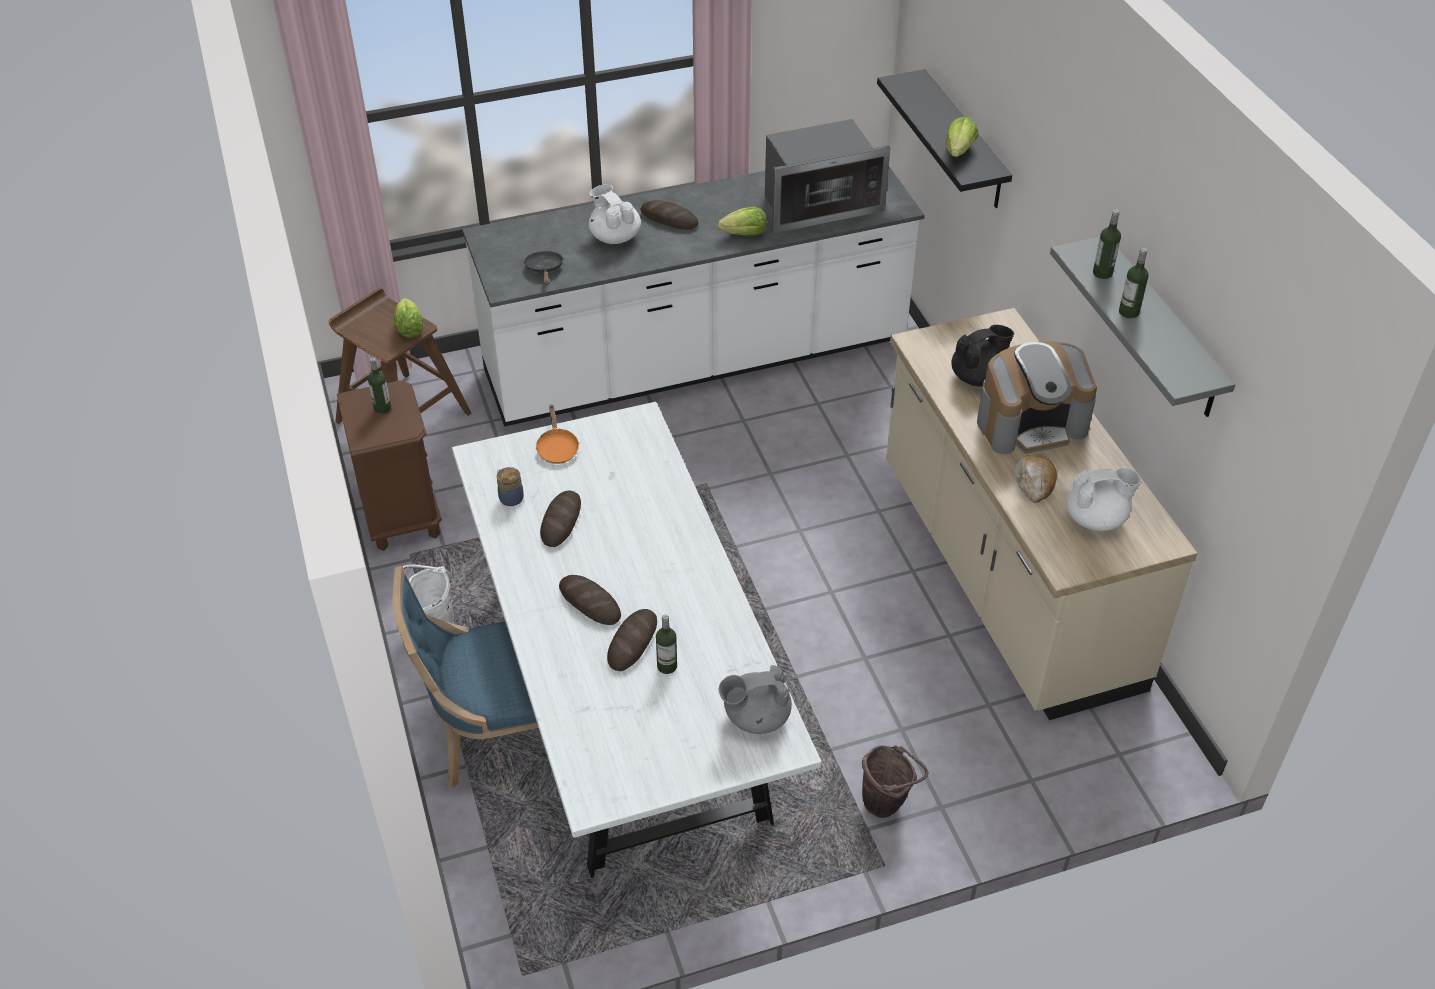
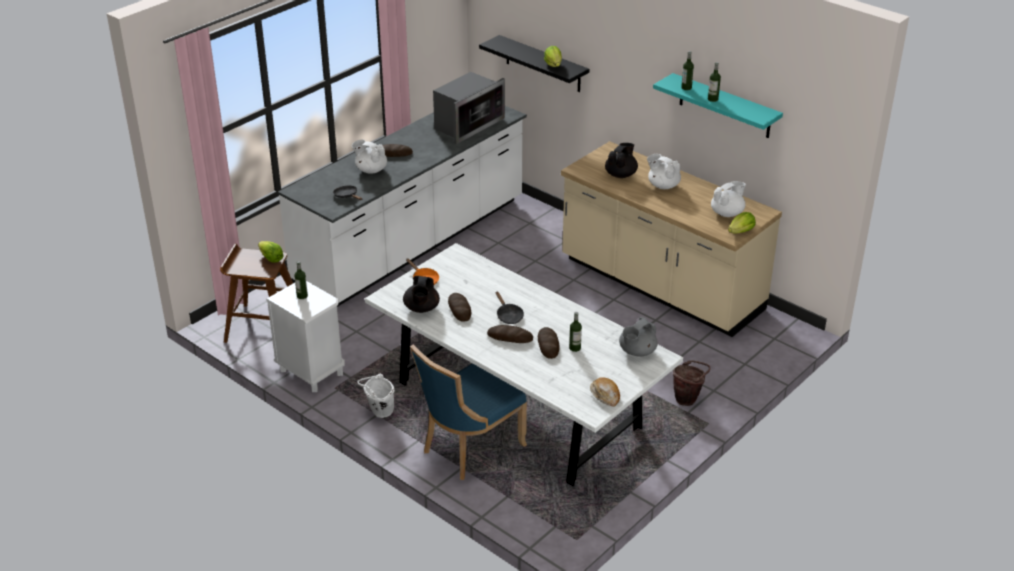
camera: 30 degrees left, 10 degrees down
brown nightstand [337,380,442,551] -> white nightstand [266,281,345,392]
jar [497,467,524,506] -> black teapot [403,276,440,313]
lettuce [717,207,767,236] -> lettuce moved to [728,212,756,233]
coffee machine [977,341,1097,454] -> white teapot [647,154,681,189]
bread [1015,454,1057,503] -> bread moved to [590,377,620,407]
grey shelf [1050,236,1235,417] -> turquoise shelf [653,73,783,138]
none -> black frying pan [496,291,524,324]

